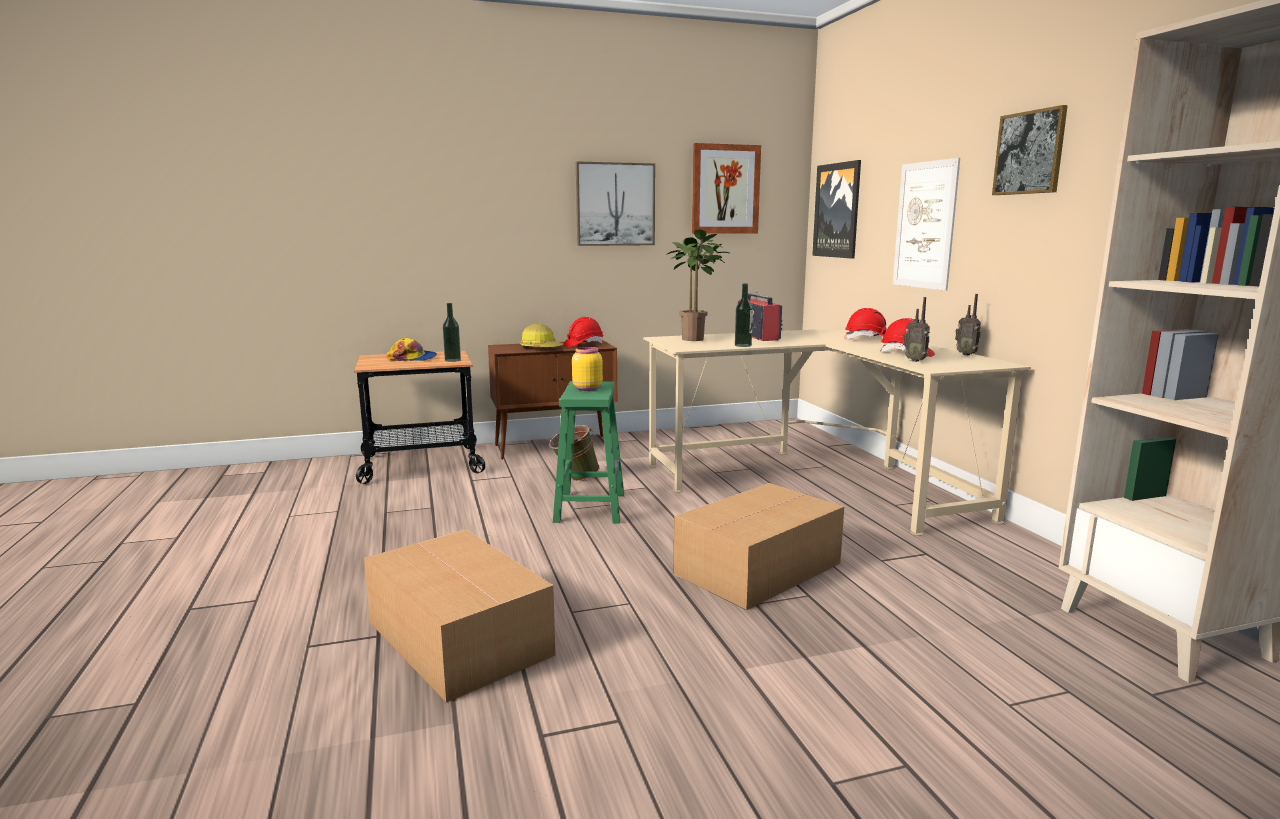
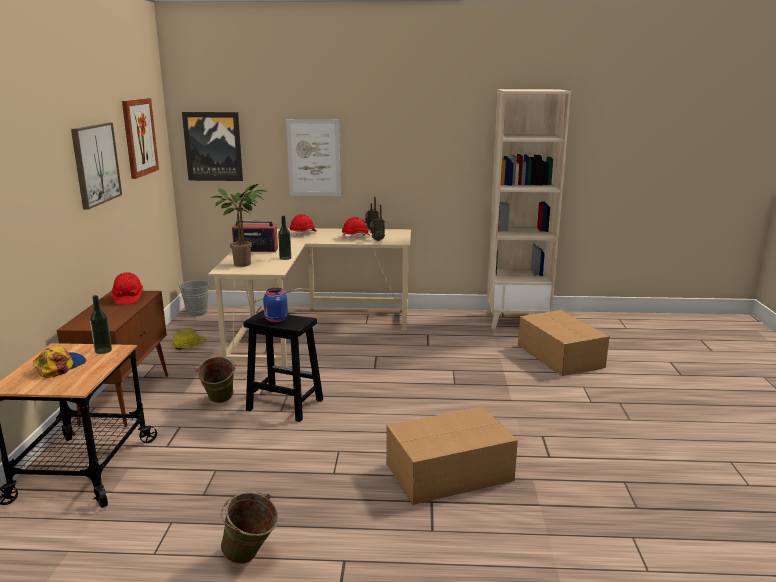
camera: 70 degrees left, 5 degrees up
hard hat [520,324,564,348] -> hard hat moved to [172,328,207,350]
green stool [553,381,624,524] -> black stool [244,310,323,422]
yellow jar [572,347,603,391] -> blue jar [263,288,288,322]
cardboard box [673,483,844,610] -> cardboard box moved to [518,310,609,376]
picture [992,105,1068,195] -> none
none -> grey bucket [178,279,210,317]
none -> green bucket [221,492,279,564]

